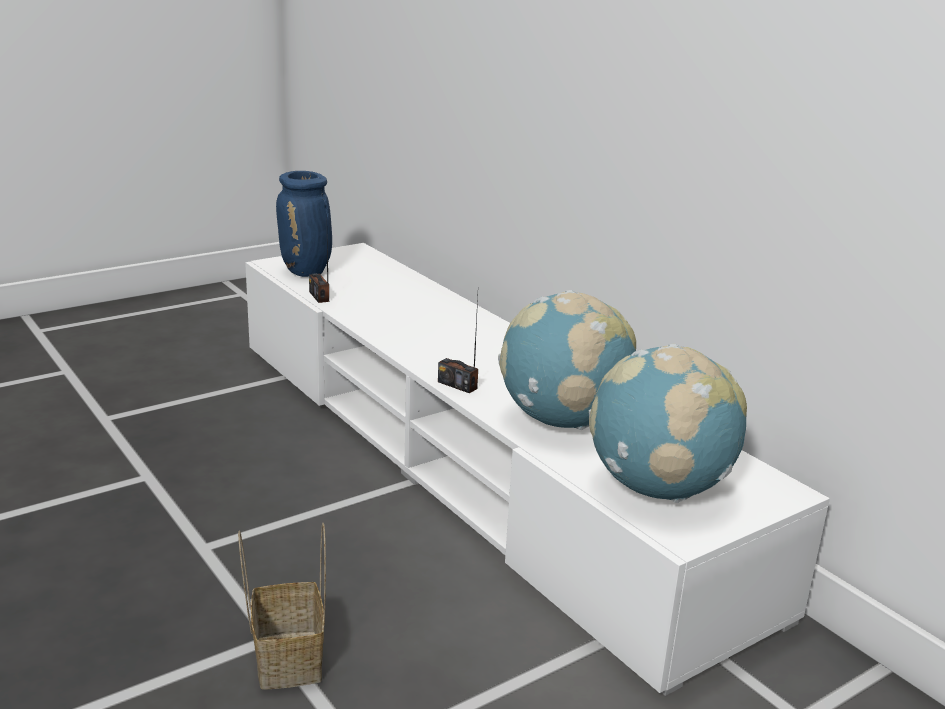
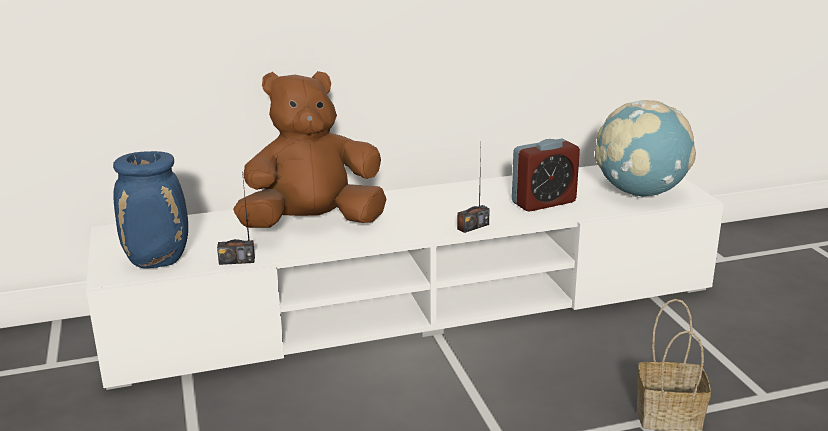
camera: 70 degrees left, 0 degrees up
globe [498,290,636,430] -> alarm clock [512,138,580,212]
none -> brown plush toy [233,71,386,228]

